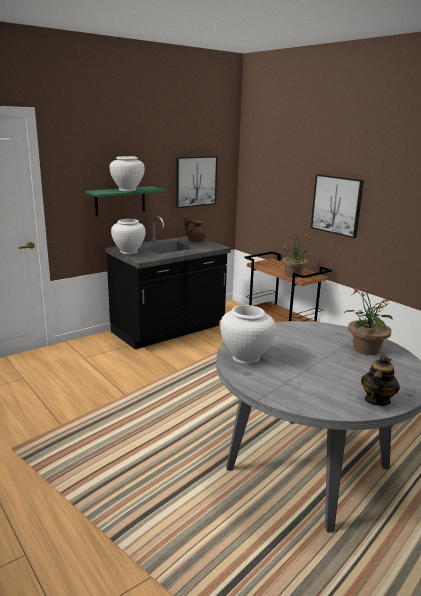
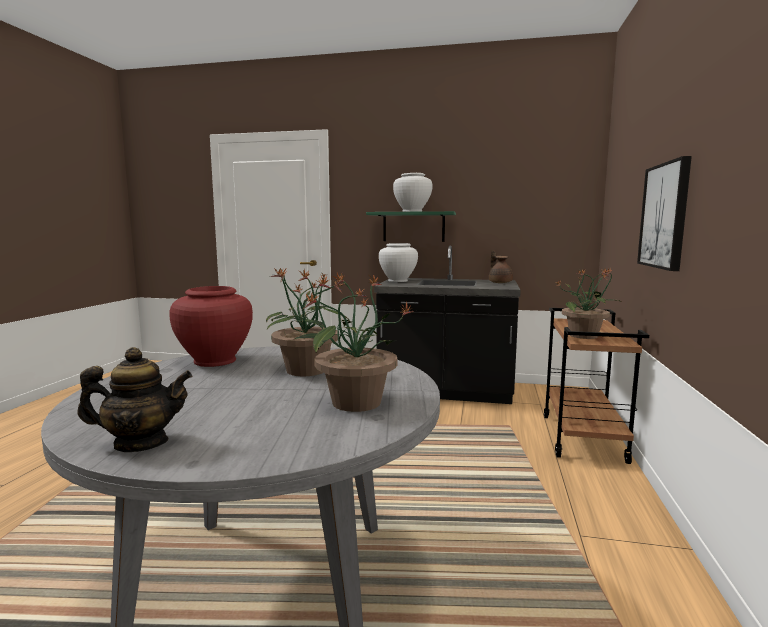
camera: 50 degrees right, 10 degrees down
picture [176,156,218,208] -> none
white vase [220,305,276,364] -> red vase [169,286,253,367]
none -> potted plant [266,268,350,376]

